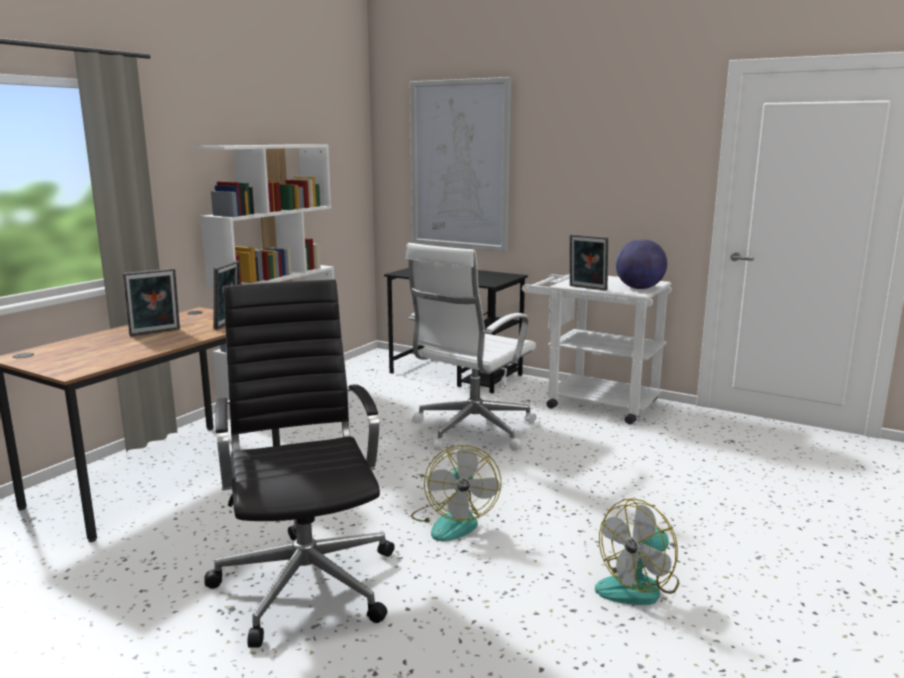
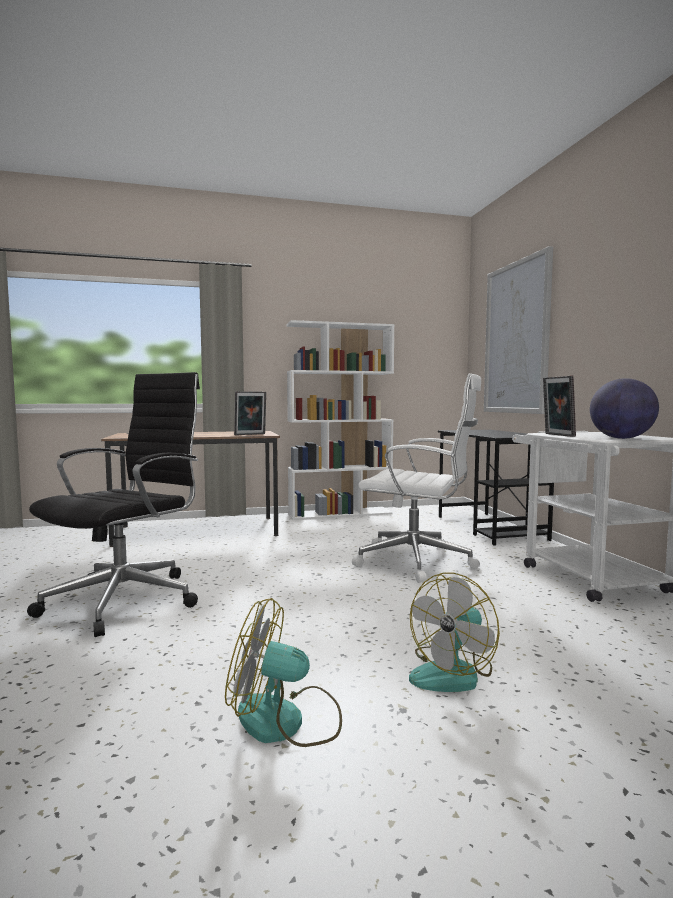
camera: 45 degrees right, 10 degrees down
picture frame [123,268,180,336] -> none
white office chair [406,243,537,451] -> white office chair turned 150 degrees counterclockwise [352,373,481,583]
fan [411,445,501,541] -> fan moved to [409,573,500,692]

